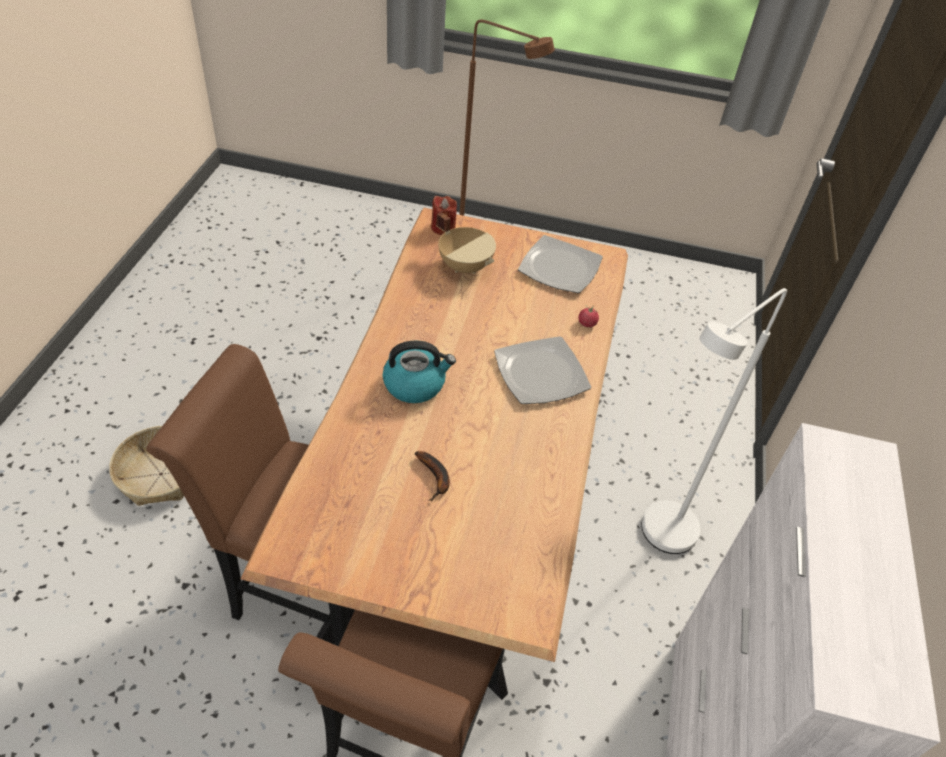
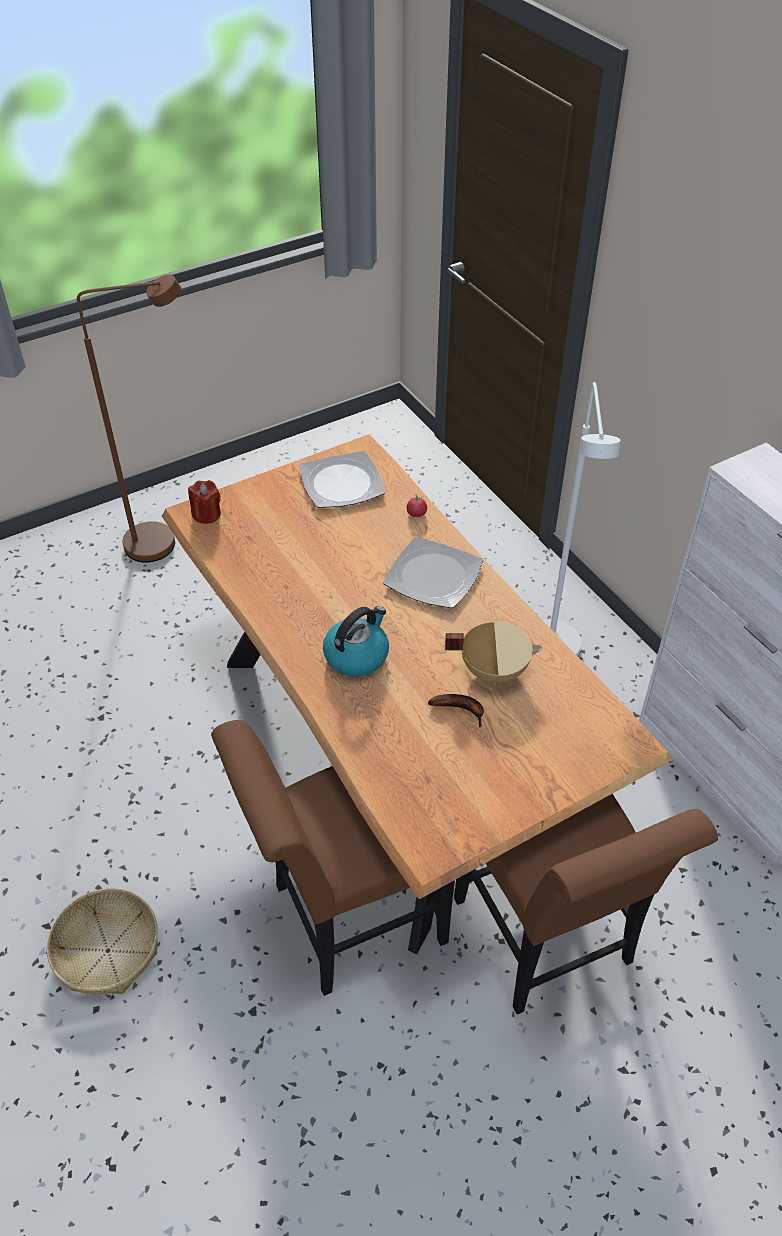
camera: 40 degrees left, 0 degrees up
beige cooking pot [436,212,496,274] -> beige cooking pot moved to [445,621,542,684]

